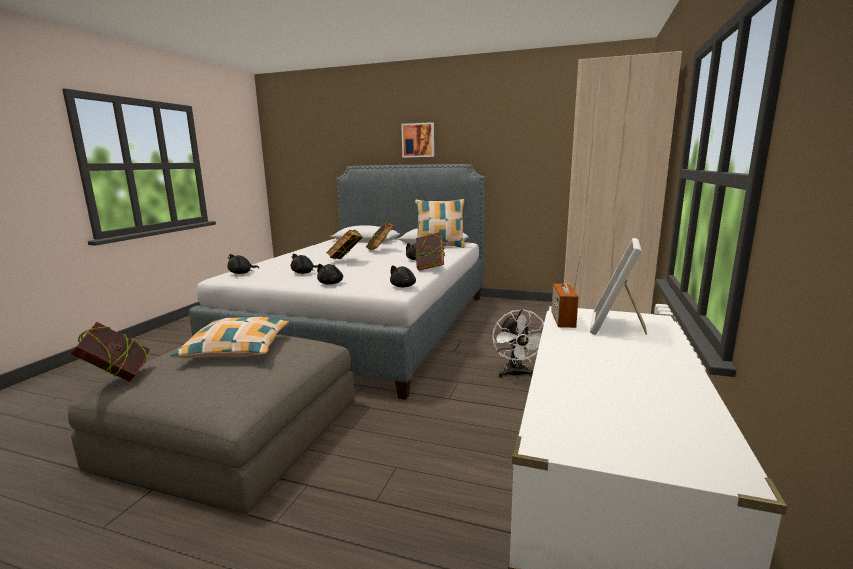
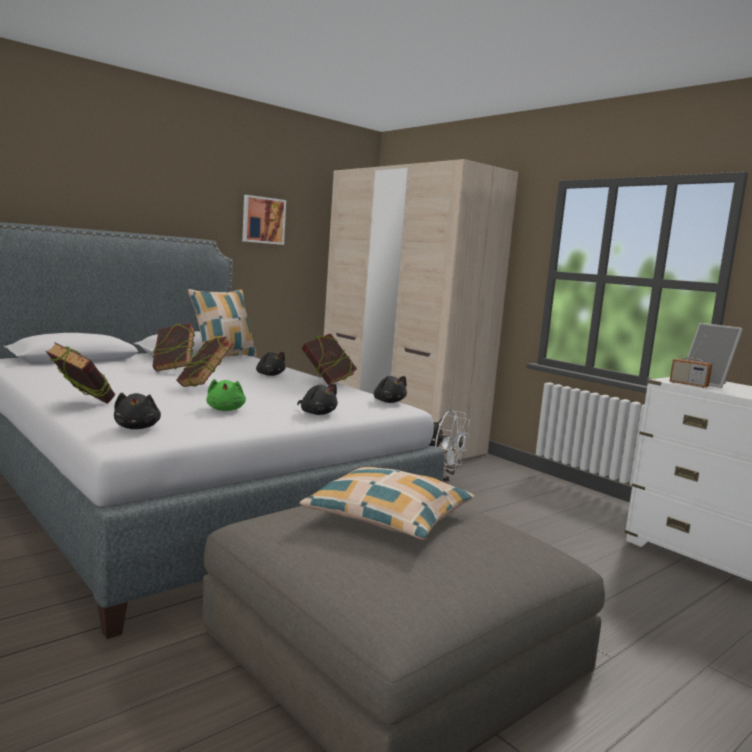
camera: 60 degrees left, 5 degrees down
book [71,322,150,382] -> book moved to [46,342,115,404]
black plush toy [291,254,318,274] -> green plush toy [206,379,246,411]
picture [401,122,434,158] -> picture moved to [242,195,286,245]

